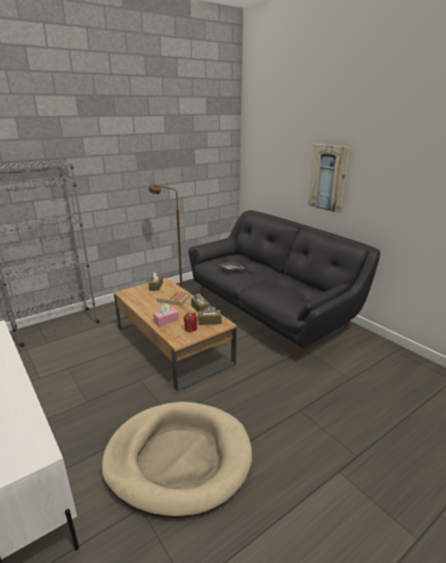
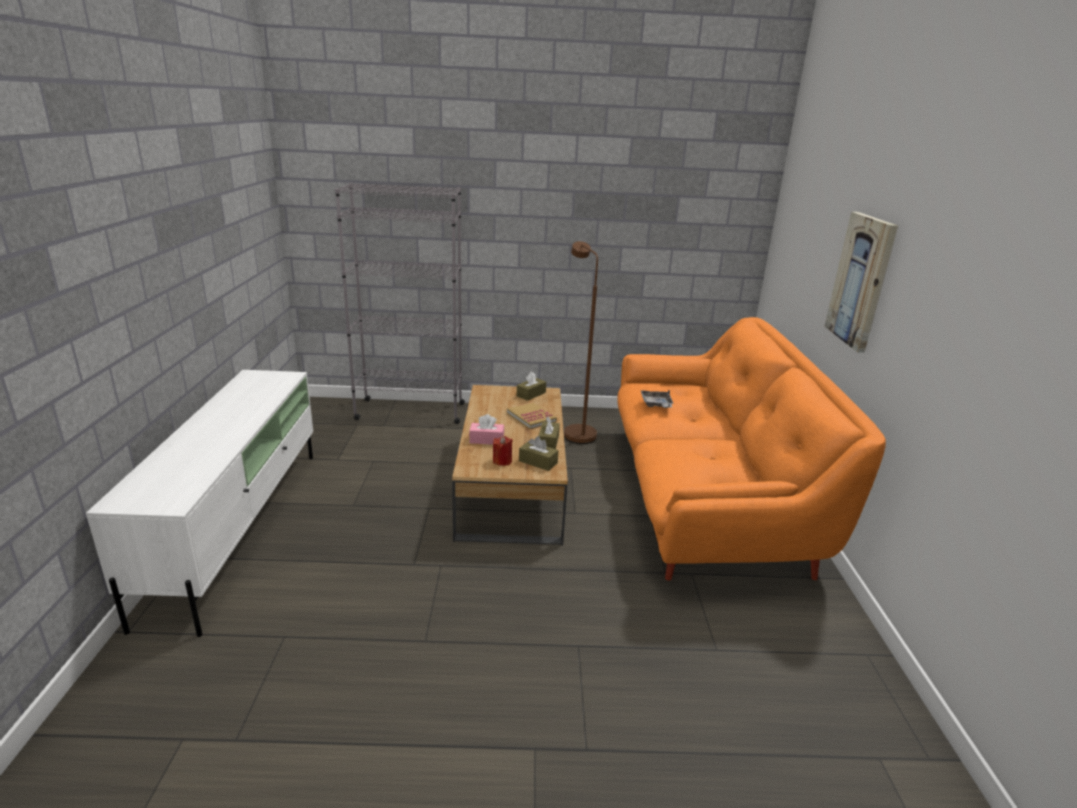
camera: 35 degrees right, 0 degrees up
beige dog bed [101,402,252,518] -> none
black sofa [189,210,380,358] -> orange sofa [617,317,886,581]

